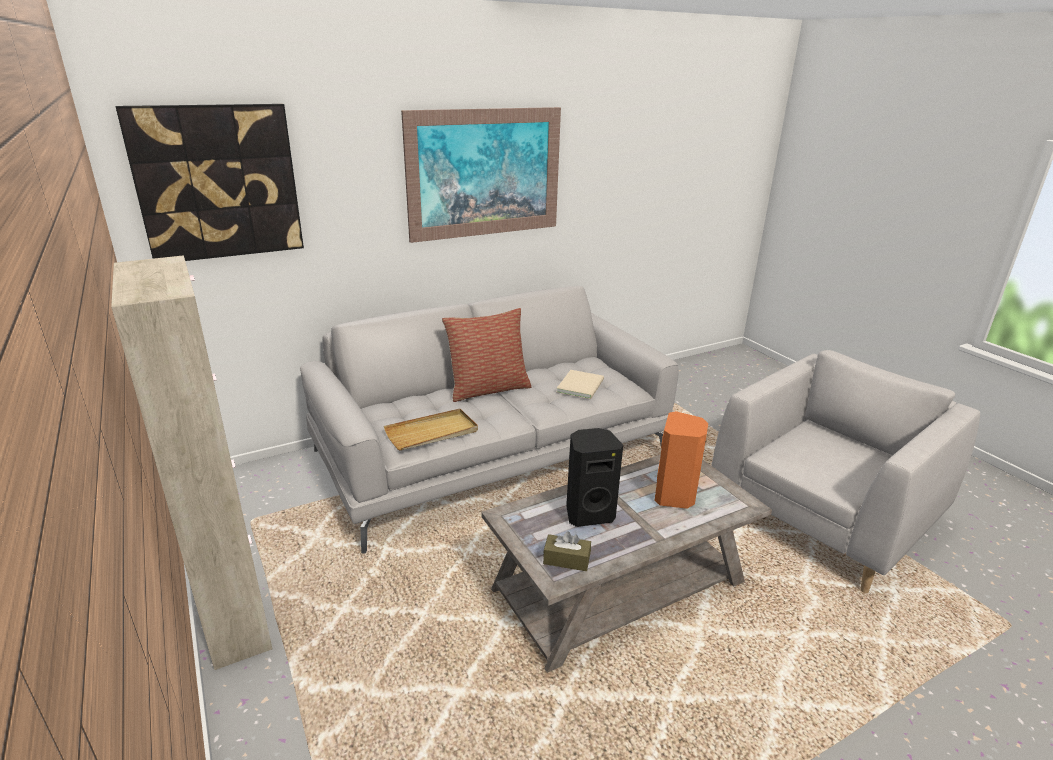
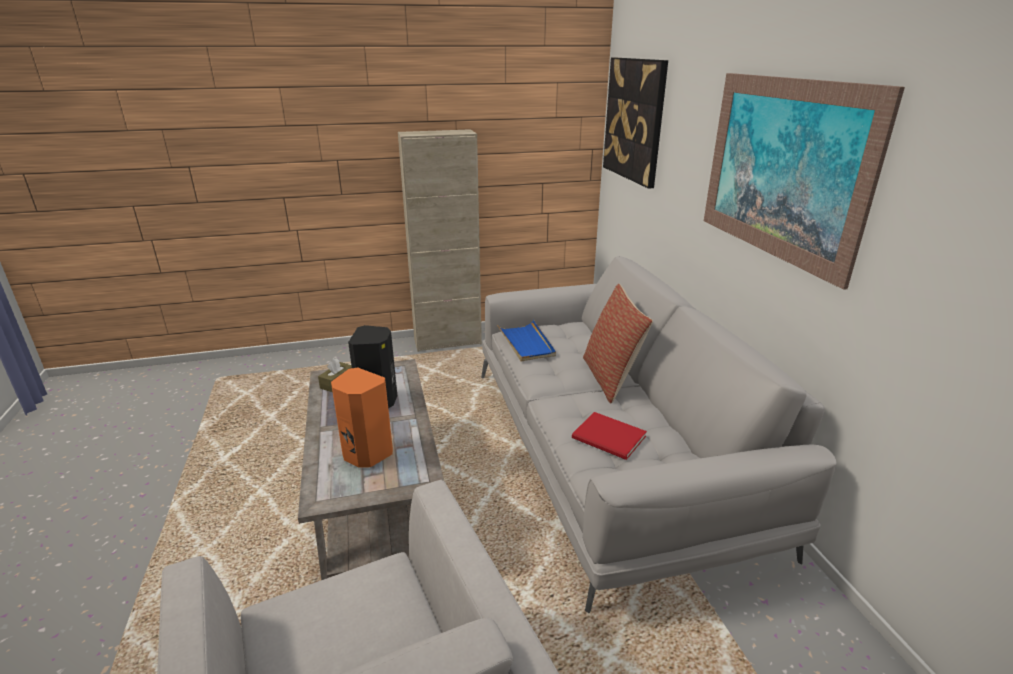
camera: 105 degrees right, 0 degrees up
beige tray [384,409,478,451] -> blue tray [497,320,556,362]
beige book [557,370,604,399] -> red book [572,412,647,460]

